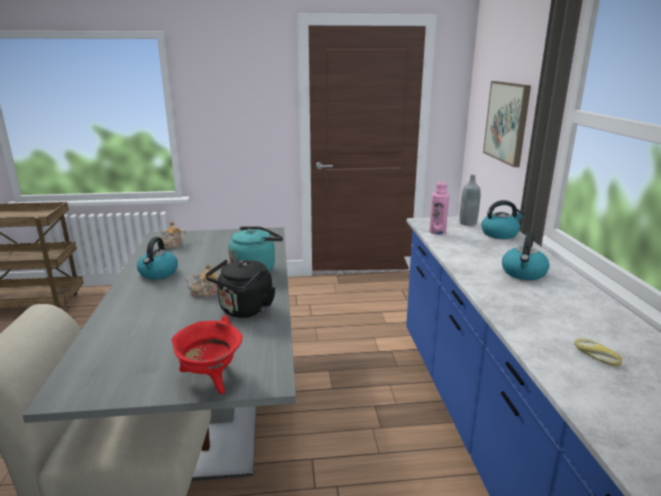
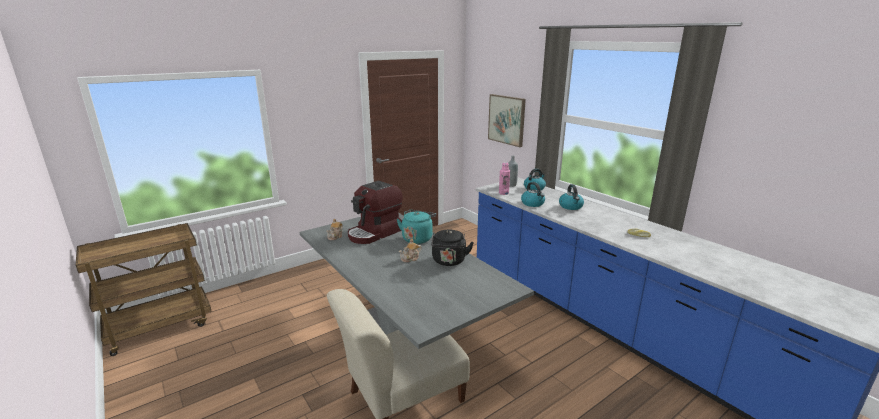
camera: 30 degrees left, 0 degrees up
kettle [137,237,178,279] -> kettle moved to [521,182,545,207]
red cooking pot [171,315,242,394] -> none
none -> coffee machine [348,181,403,244]

